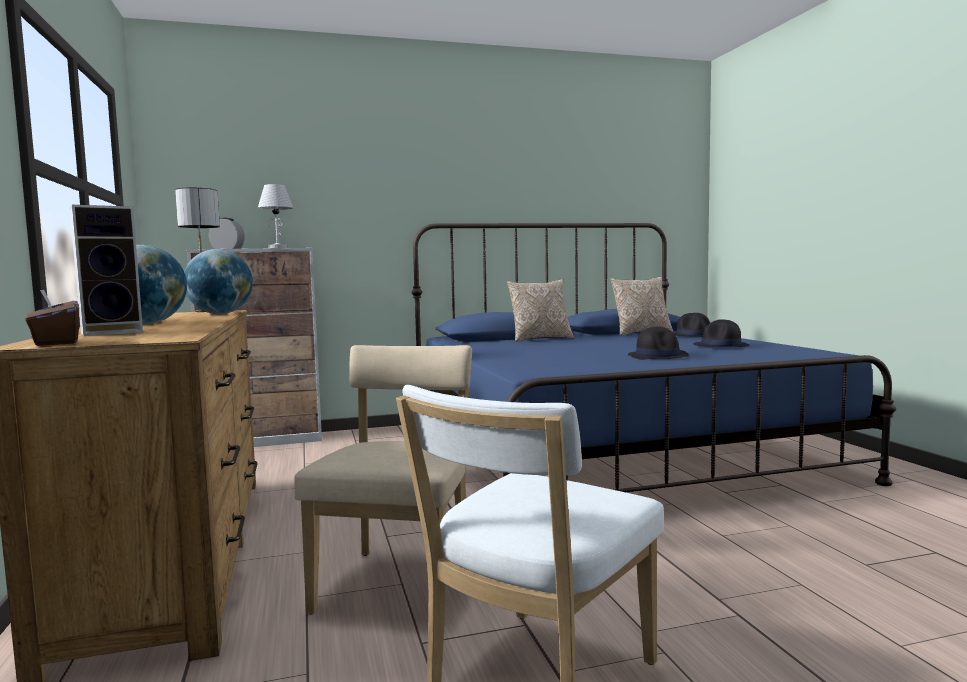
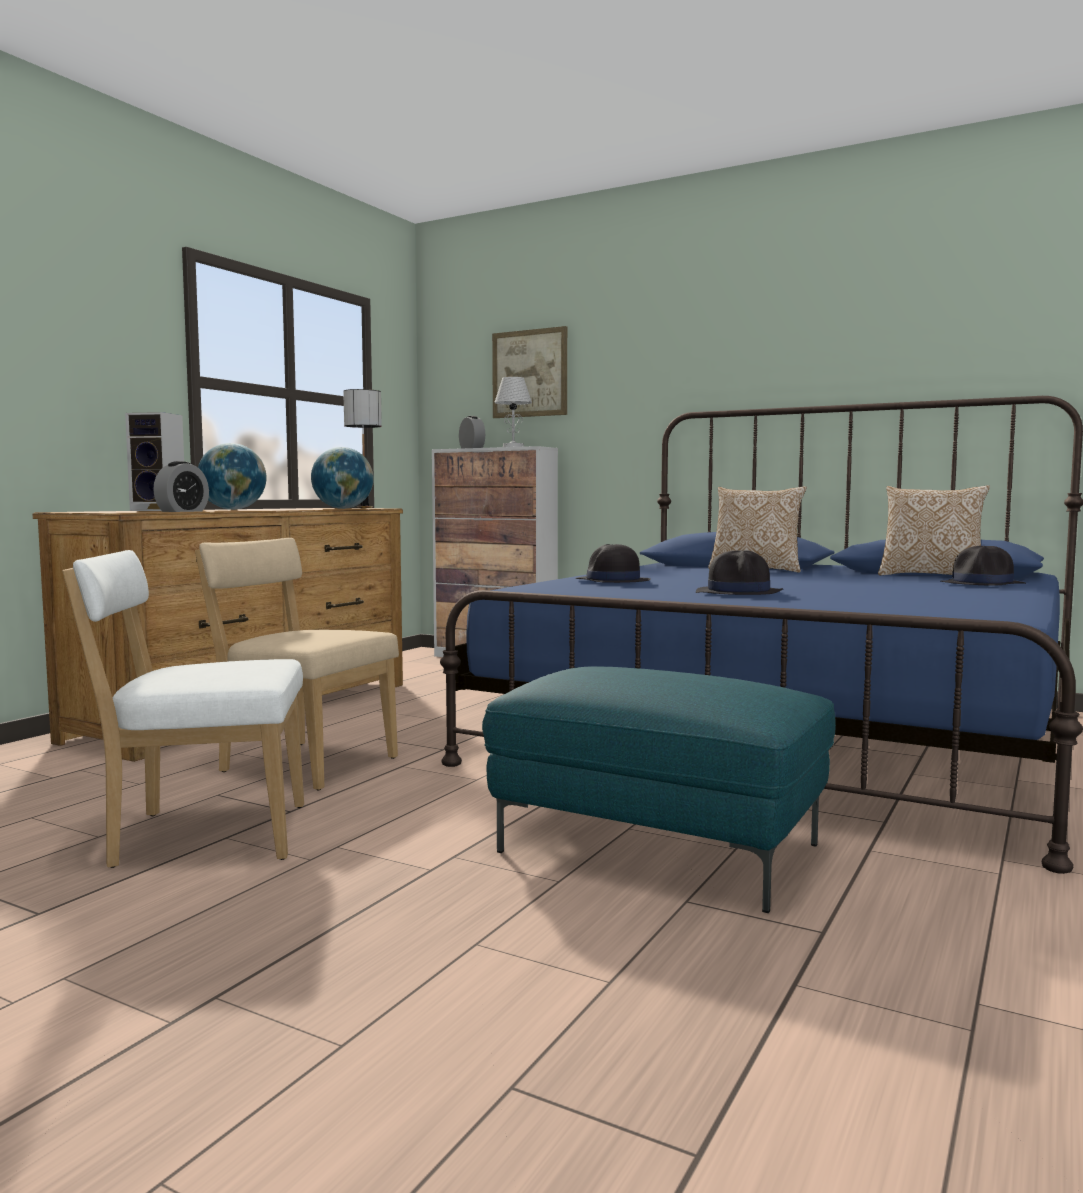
camera: 45 degrees right, 0 degrees up
brown tissue box [25,289,79,346] -> none
beige chair [294,345,472,615] -> beige chair turned 120 degrees counterclockwise [195,538,399,791]
black hat [693,319,749,347] -> black hat moved to [575,544,651,583]
none -> alarm clock [153,461,209,512]
none -> turquoise ottoman [482,667,836,913]
none -> picture [492,326,567,418]

